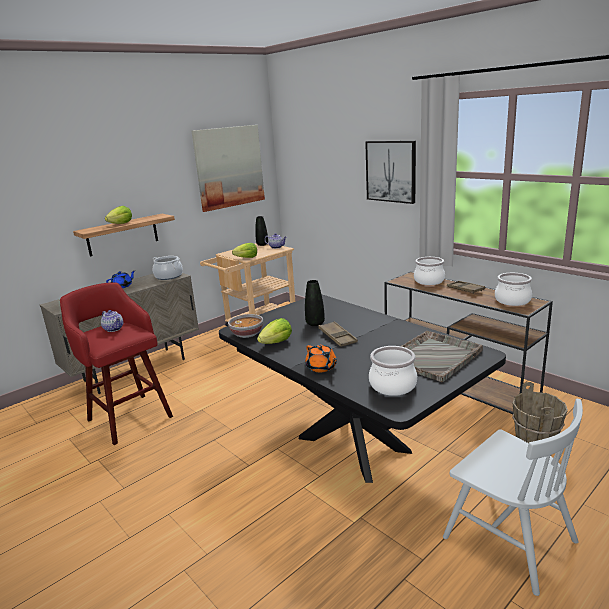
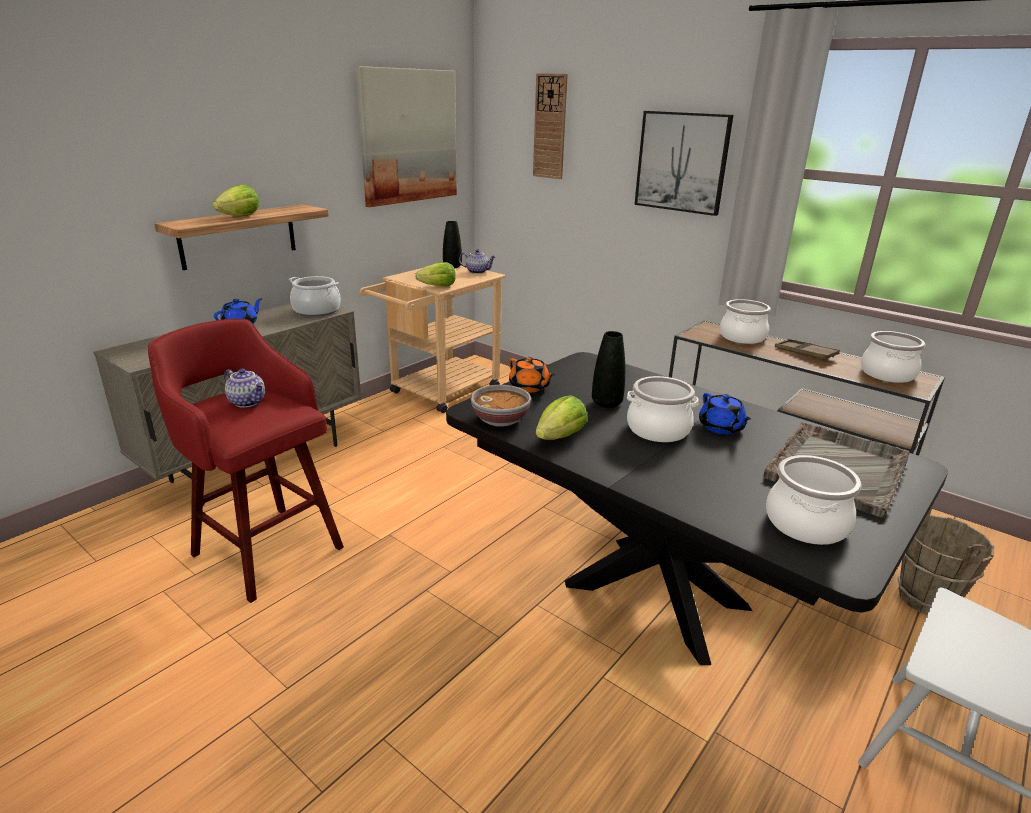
camera: 10 degrees left, 5 degrees up
orange teapot [305,345,337,372] -> orange teapot moved to [508,357,555,393]
brown tray [319,321,358,347] -> cooking pot [627,376,698,442]
none -> wall clock [533,73,568,179]
none -> blue teapot [699,393,751,435]

